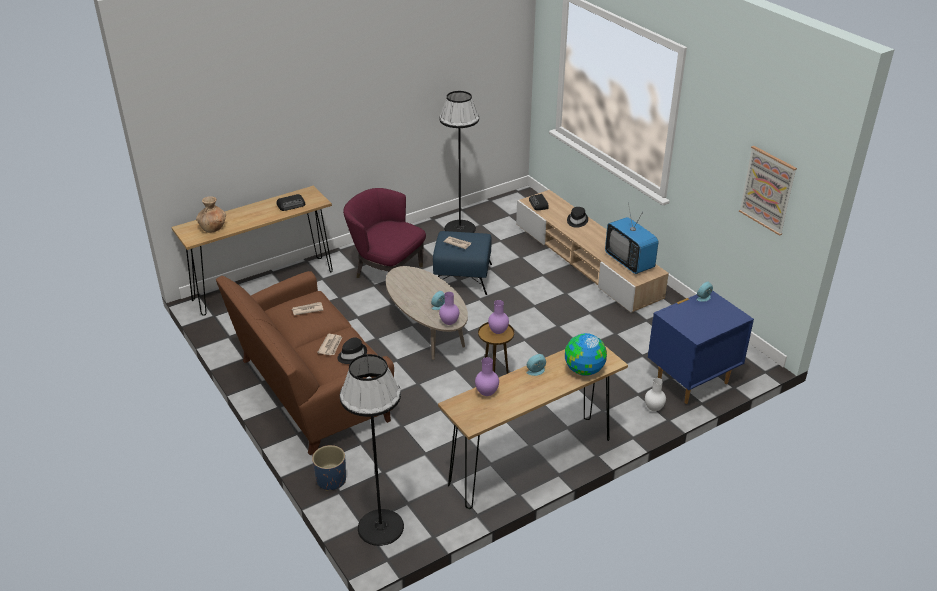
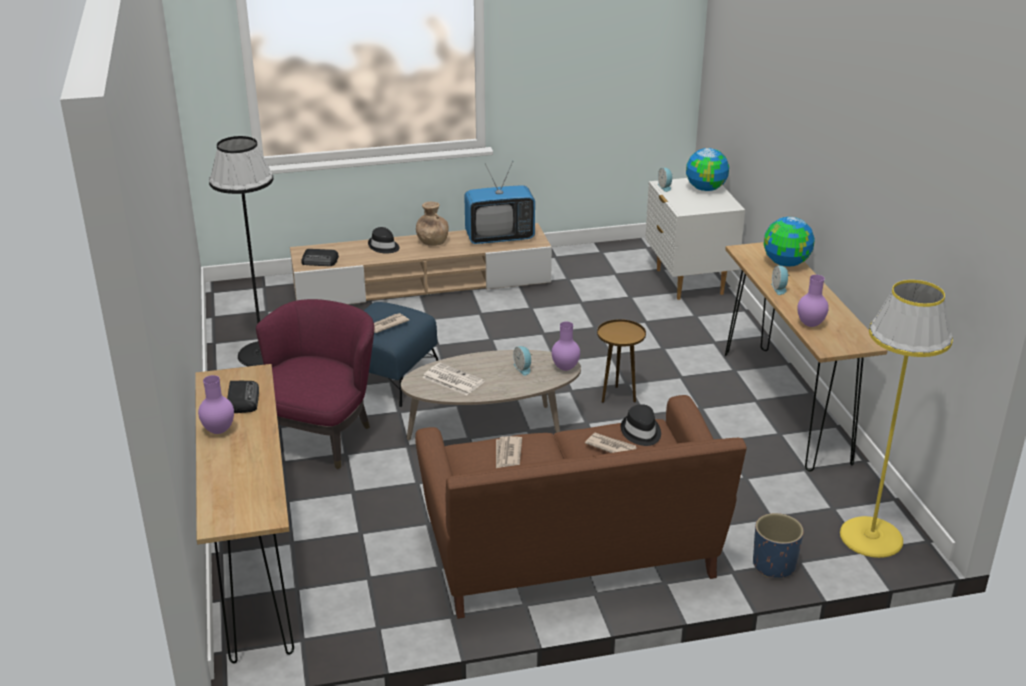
camera: 70 degrees left, 5 degrees down
brown vase [196,196,226,233] -> brown vase moved to [416,202,449,246]
black floor lamp [340,354,404,546] -> yellow floor lamp [840,280,953,558]
purple armchair [343,188,426,278] -> purple armchair turned 150 degrees clockwise [256,299,374,469]
purple vase [488,300,509,334] -> purple vase moved to [198,375,234,434]
white vase [645,378,666,411] -> none
blue nightstand [648,290,754,404] -> white nightstand [645,178,745,300]
picture [739,146,797,236] -> none
none -> newspaper [422,363,485,395]
none -> globe [686,148,729,191]

